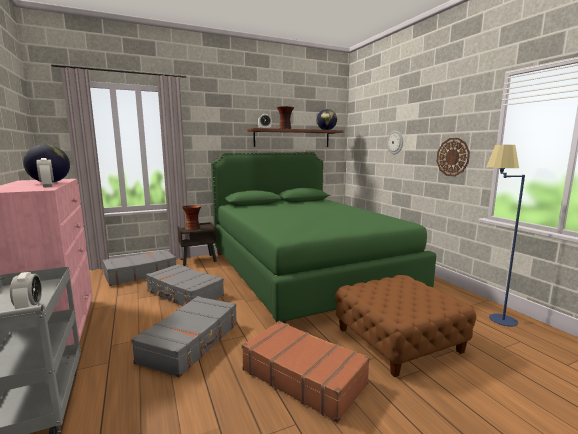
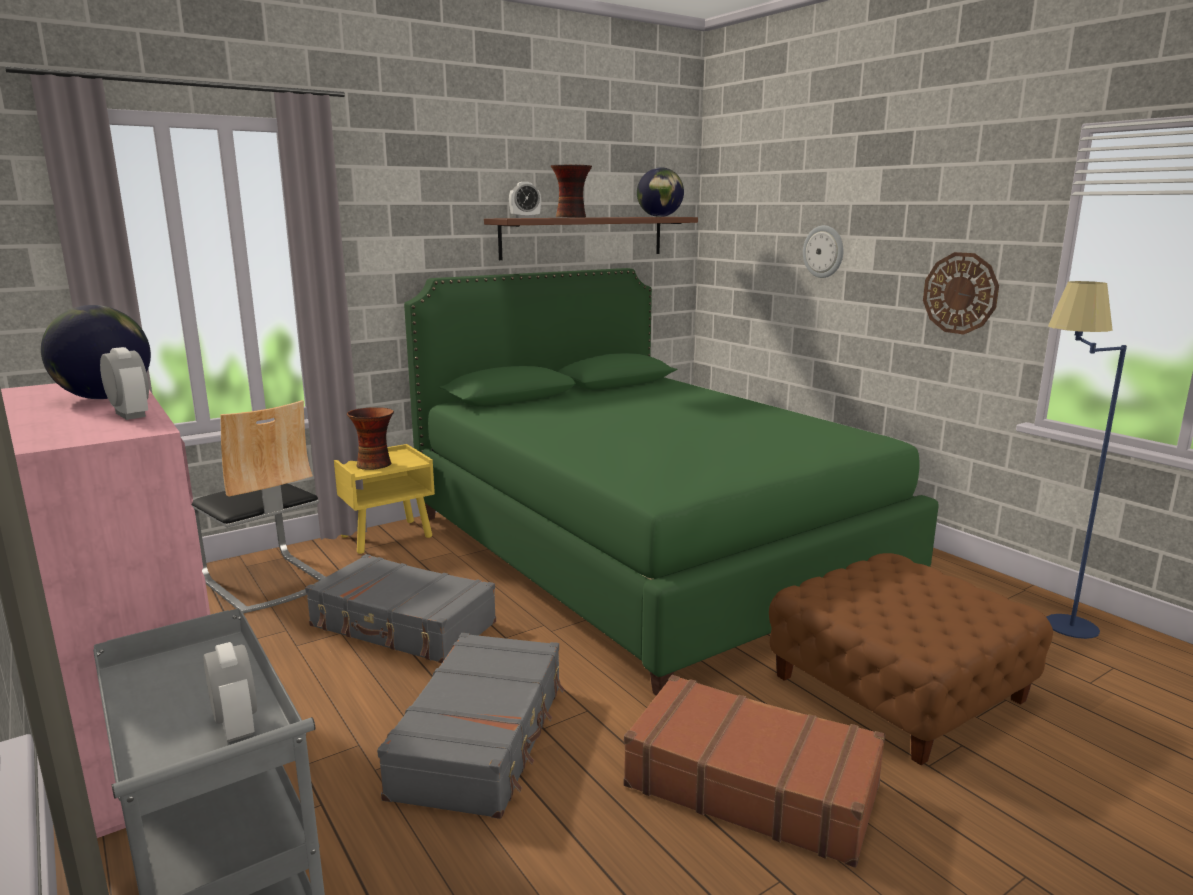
camera: 10 degrees left, 5 degrees up
grey suitcase [103,249,176,286] -> chair [192,400,325,613]
brown nightstand [178,222,217,266] -> yellow nightstand [334,444,435,554]

